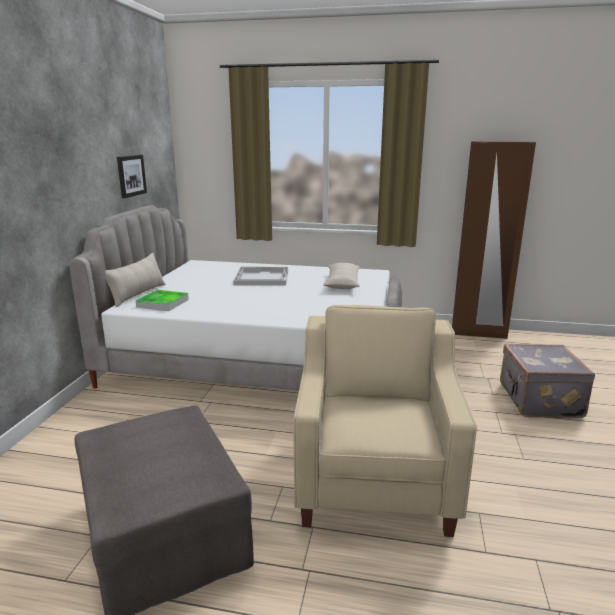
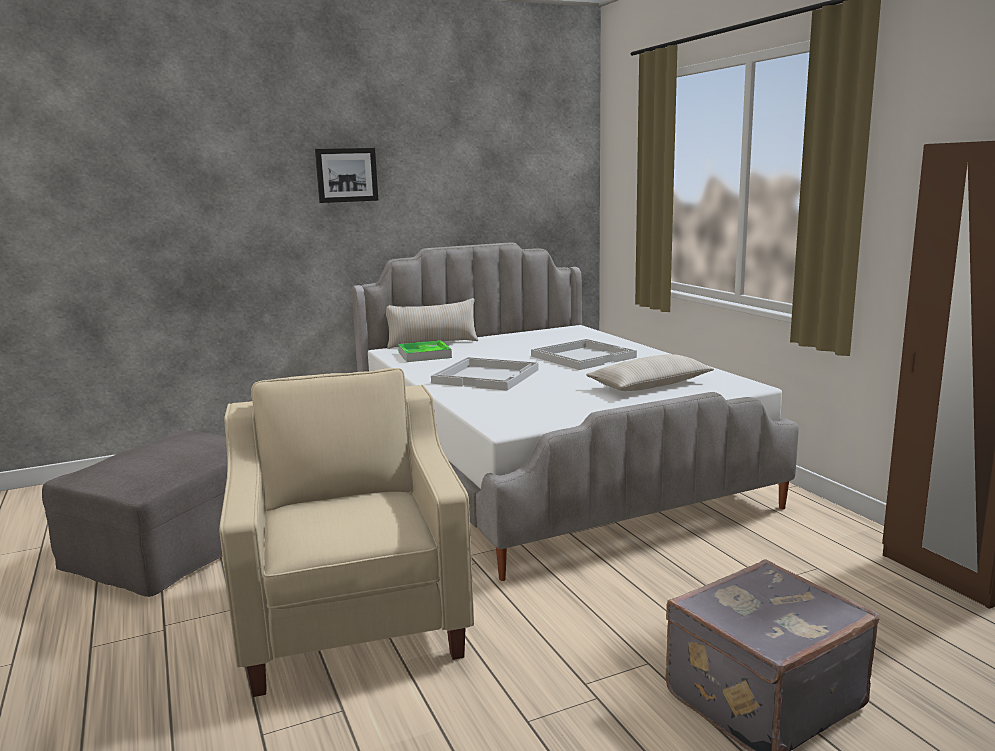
camera: 55 degrees right, 5 degrees down
picture [117,155,147,198] -> picture moved to [315,148,378,203]
beige armchair [293,305,477,537] -> beige armchair turned 75 degrees counterclockwise [219,368,474,697]
none -> white tray [431,357,538,391]

